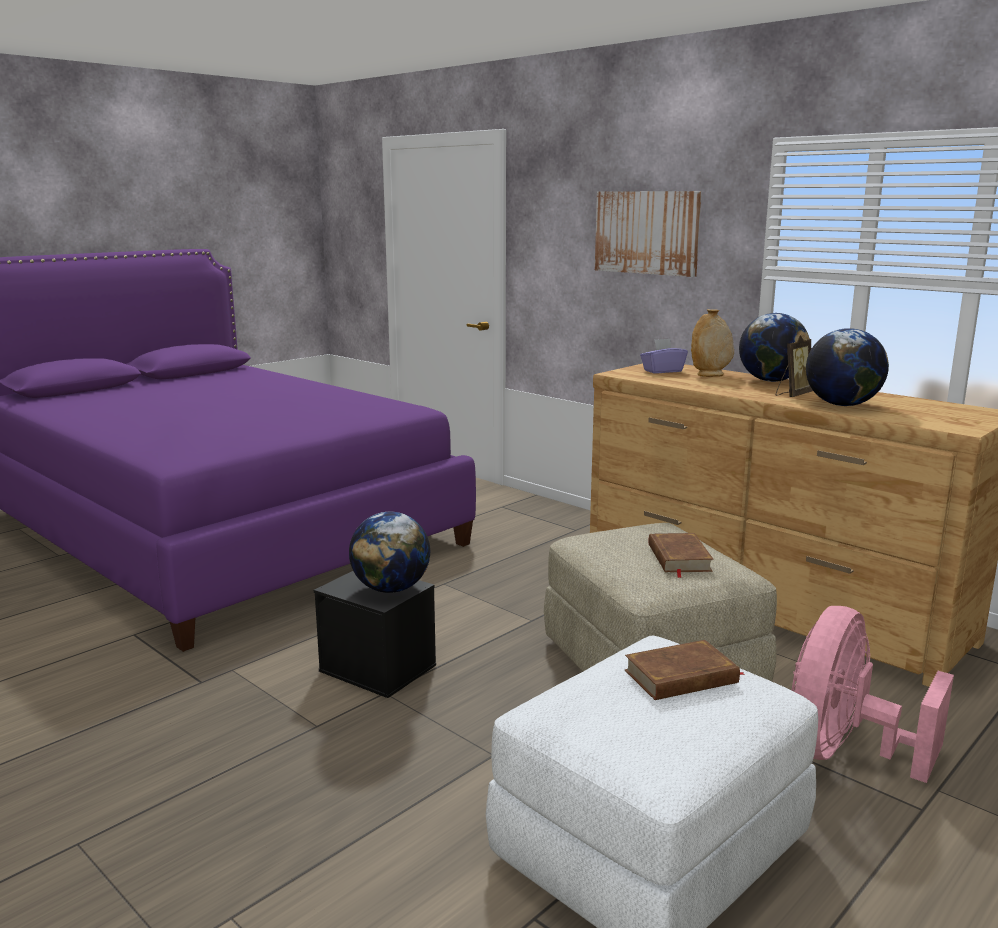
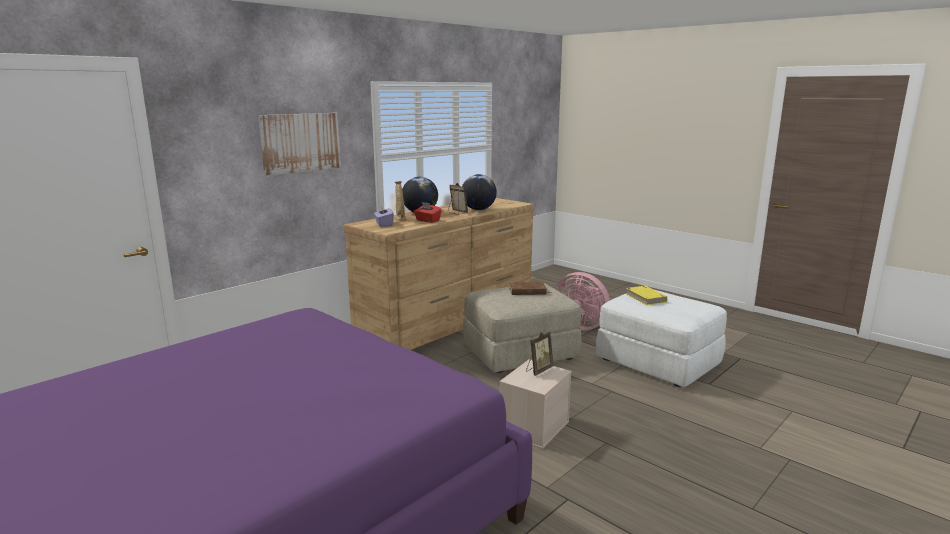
camera: 90 degrees left, 0 degrees up
black storage box [314,571,436,698] -> beige storage box [499,360,572,449]
globe [349,512,430,593] -> picture frame [526,332,553,376]
brown book [625,640,745,700] -> yellow book [626,286,667,305]
none -> red tissue box [414,202,442,223]

